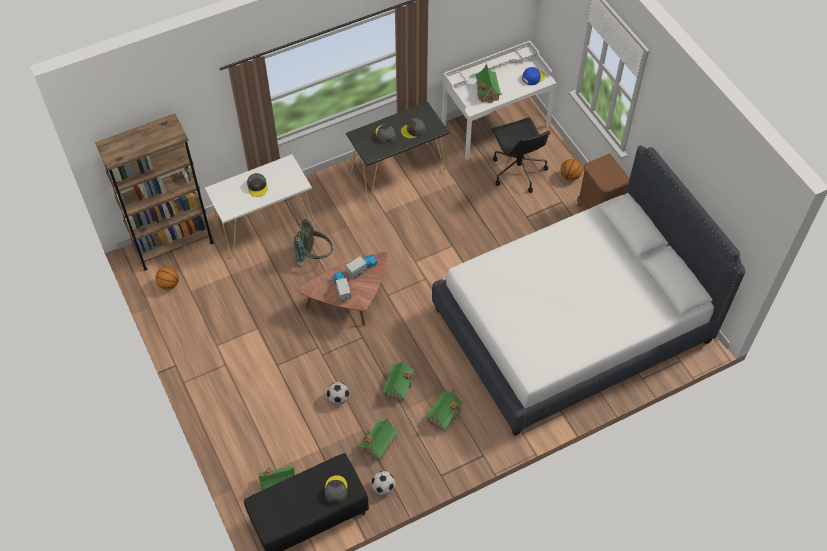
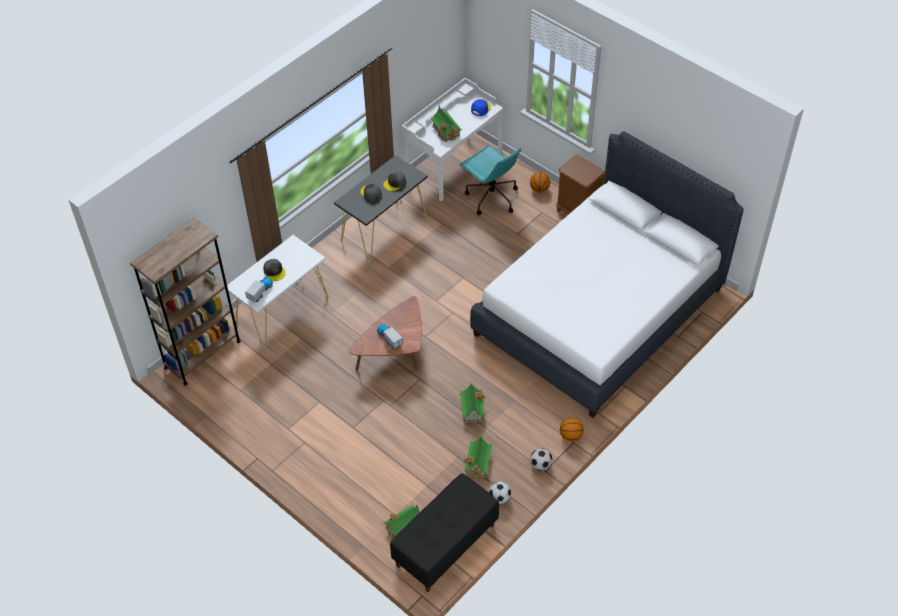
camera: 20 degrees left, 5 degrees down
basketball [155,267,179,290] -> basketball moved to [560,418,584,442]
grey backpack [294,219,333,265] -> none
grey cap [325,475,347,503] -> none
football [327,382,349,405] -> football moved to [530,448,552,471]
toy truck [345,255,377,278] -> toy truck moved to [245,277,273,302]
toy house [425,389,463,432] -> none
black office chair [491,117,550,193] -> turquoise office chair [460,146,521,215]

